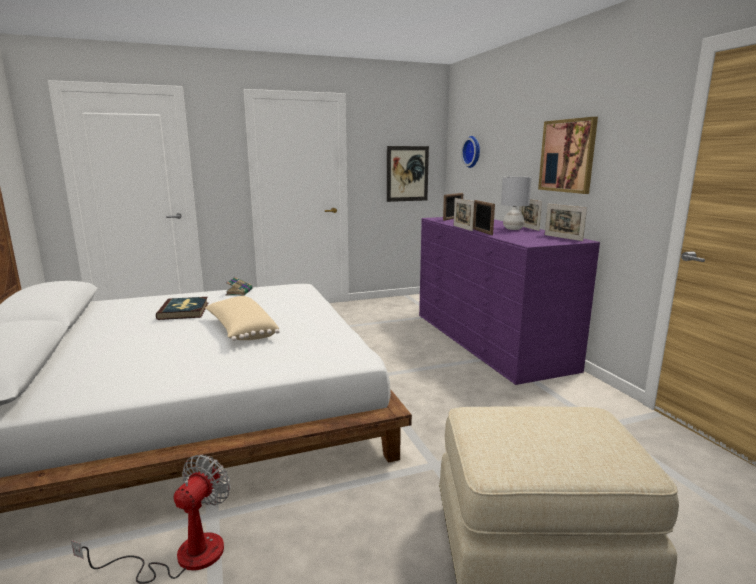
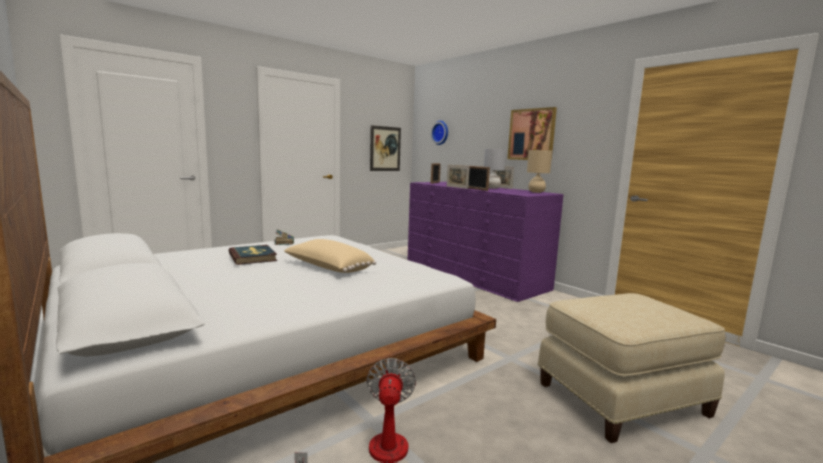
camera: 20 degrees left, 5 degrees down
picture frame [545,204,587,241] -> beige table lamp [527,150,552,193]

